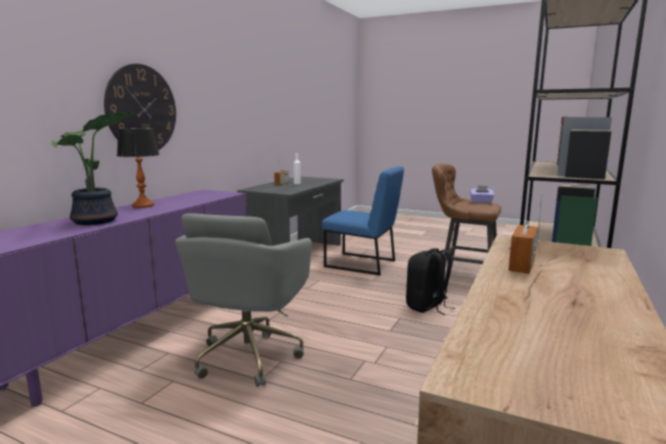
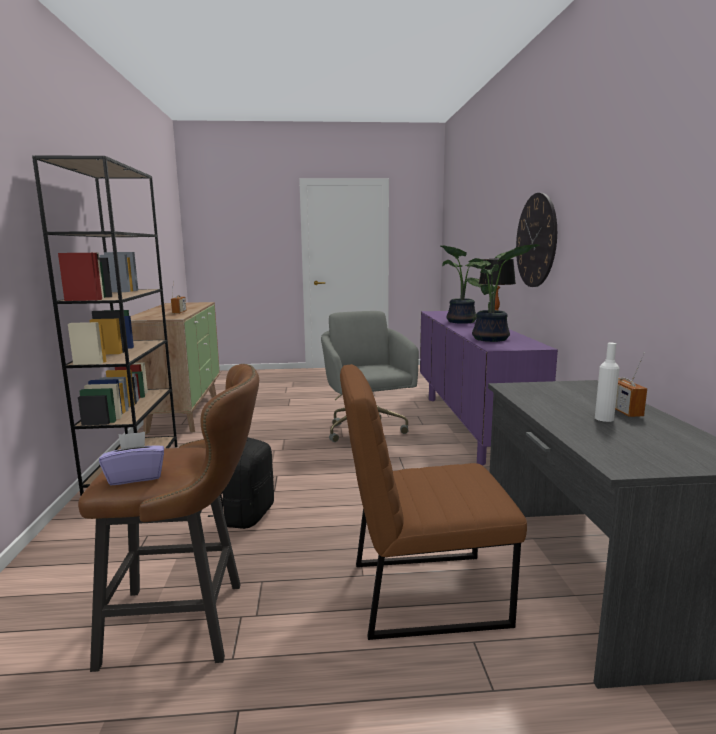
camera: 150 degrees right, 0 degrees up
blue chair [322,166,404,275] -> brown chair [340,364,527,640]
none -> potted plant [465,244,540,342]

